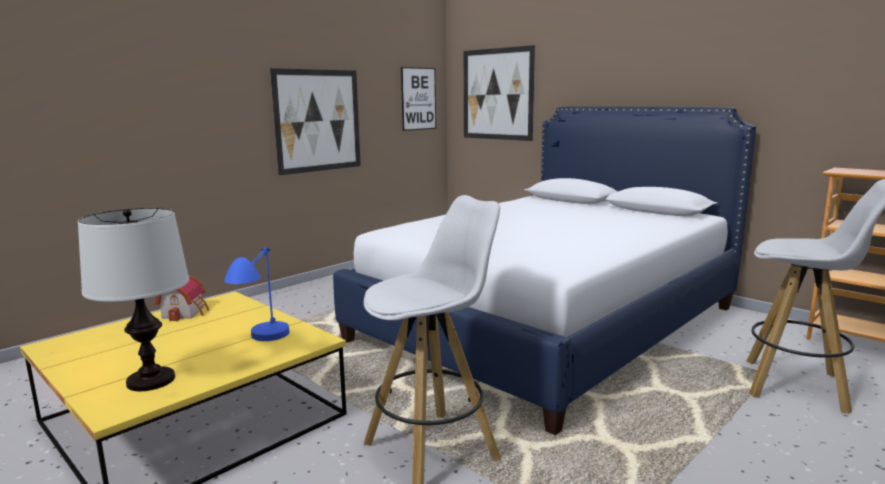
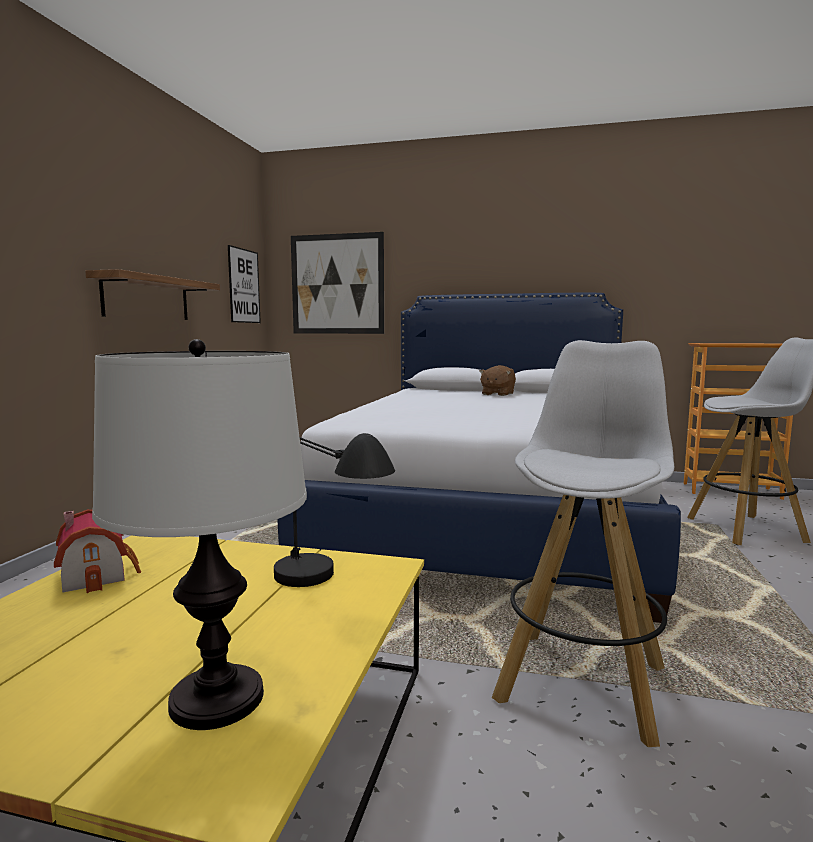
camera: 30 degrees left, 5 degrees down
blue table lamp [224,248,289,341] -> black table lamp [274,433,395,587]
picture [270,68,361,175] -> shelf [85,269,220,320]
none -> brown plush toy [479,365,516,396]

